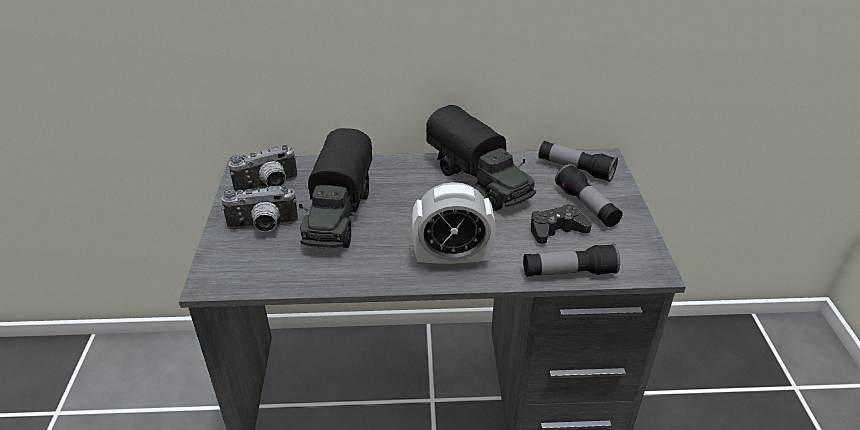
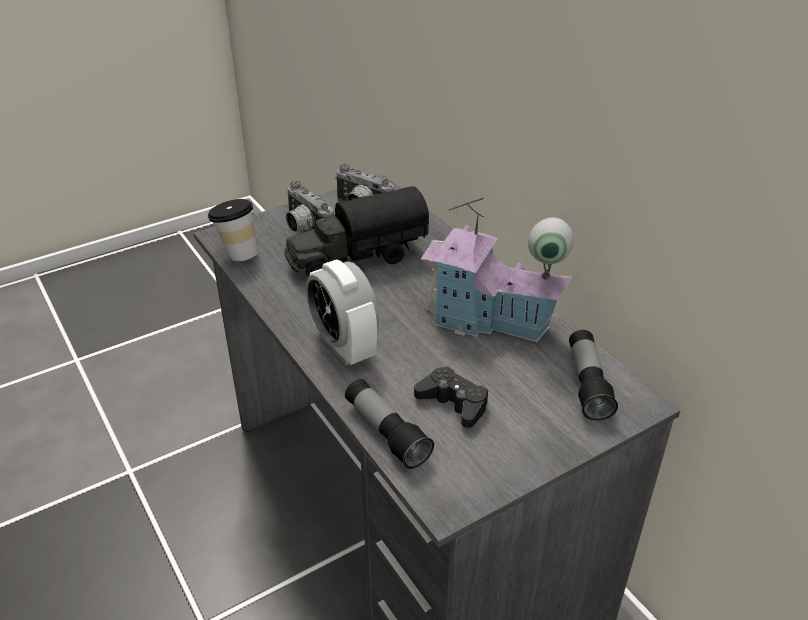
camera: 60 degrees right, 0 degrees up
toy truck [426,105,536,211] -> toy house [421,198,574,342]
flashlight [555,164,623,227] -> none
none -> cup [208,199,258,261]

